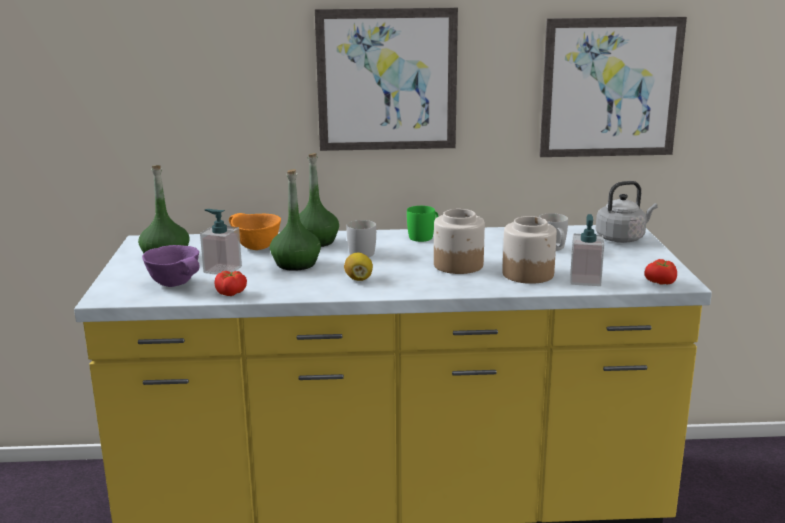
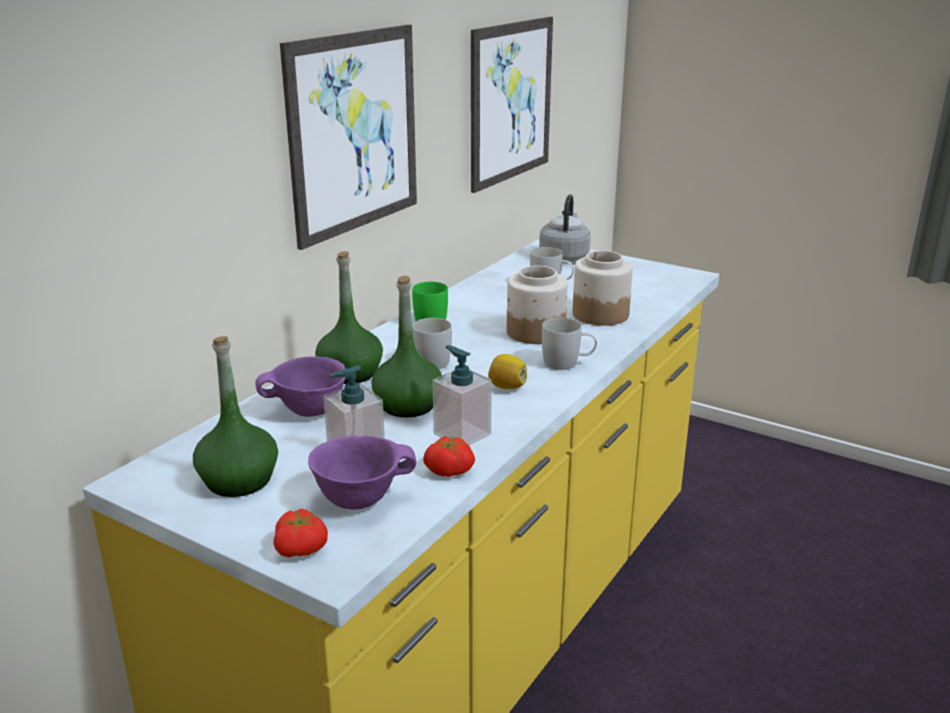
camera: 55 degrees left, 5 degrees up
orange bowl [229,213,281,250] -> purple bowl [255,356,346,417]
soap dispenser [570,214,604,286] -> soap dispenser moved to [432,345,492,445]
tomato [644,259,677,284] -> tomato moved to [274,509,328,557]
none -> white mug [542,318,597,370]

